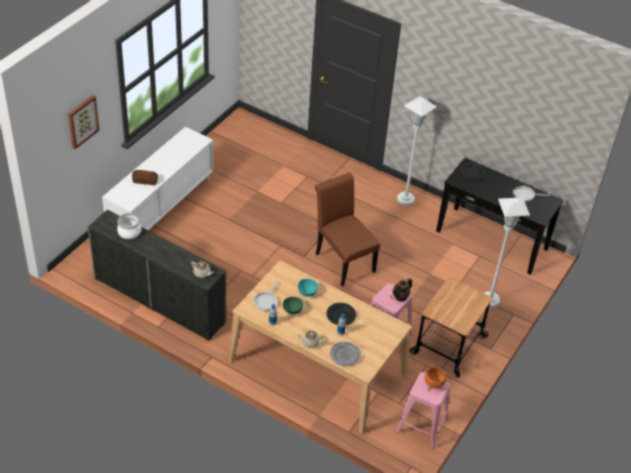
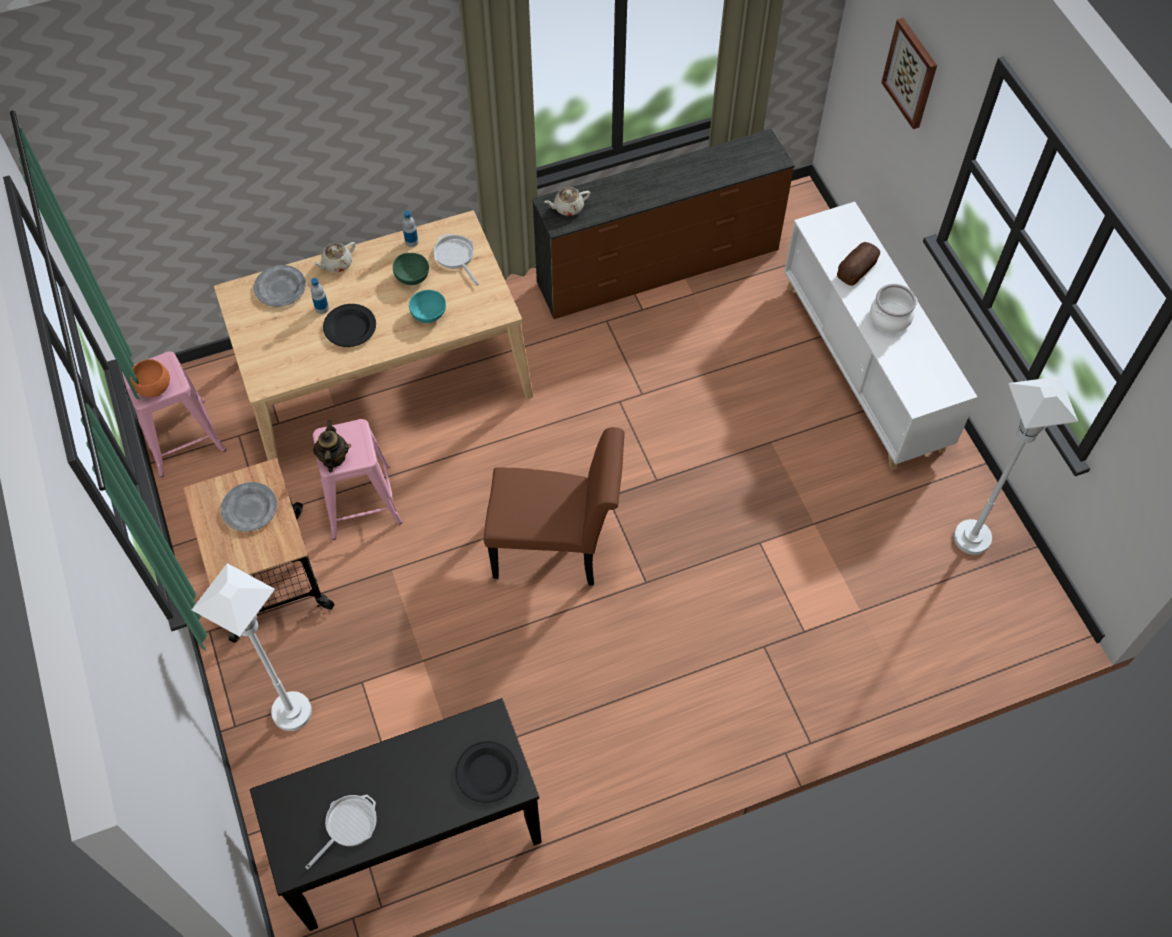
camera: 130 degrees right, 15 degrees up
cooking pot [117,213,141,239] -> cooking pot moved to [870,284,918,333]
white floor lamp [397,96,437,206] -> white floor lamp moved to [954,376,1078,555]
none -> grey plate [221,482,277,532]

